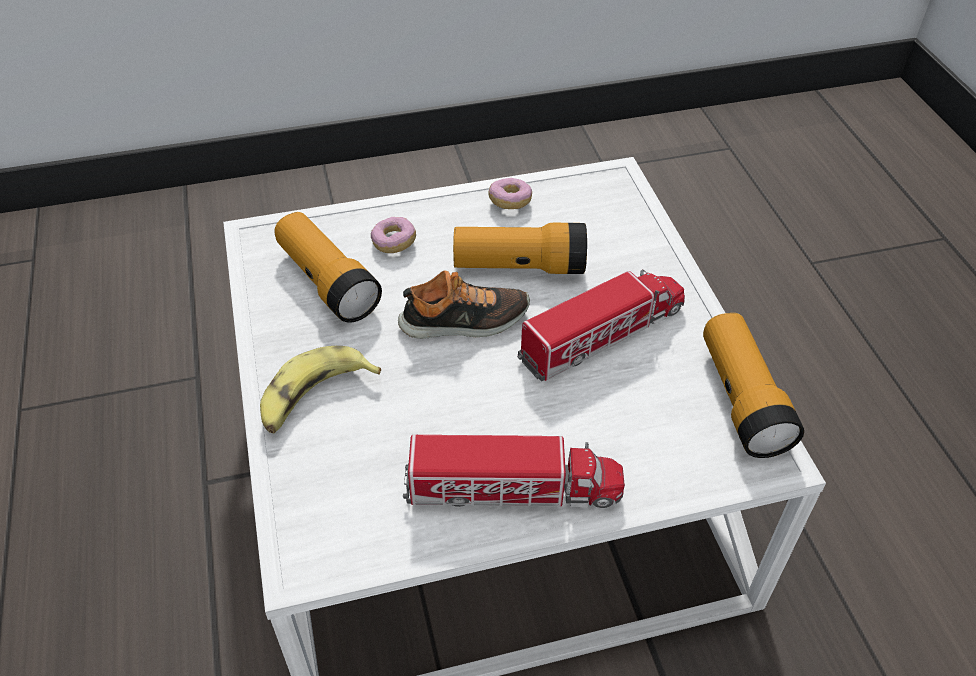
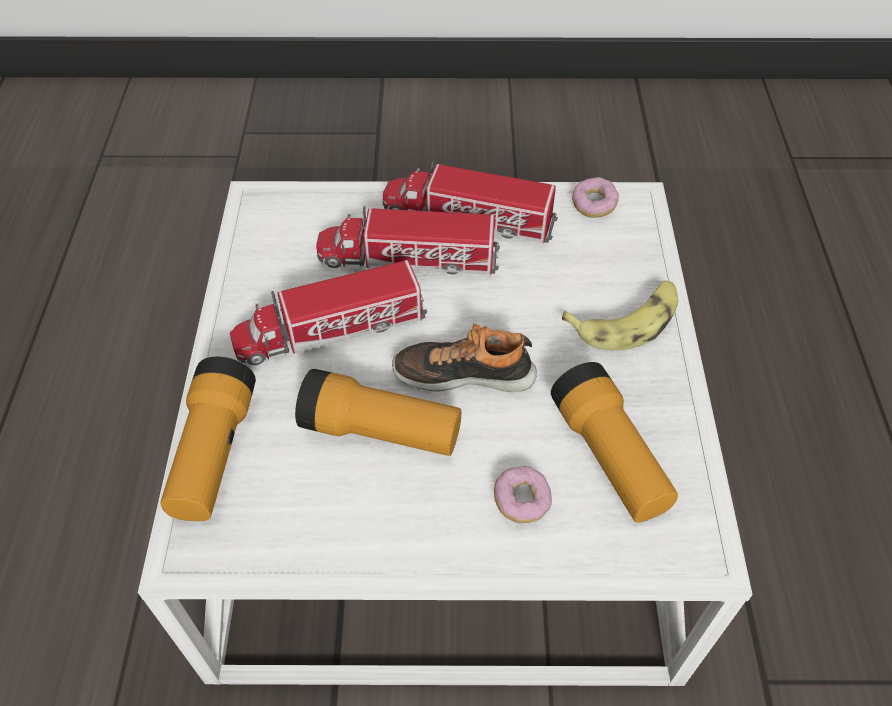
camera: 165 degrees left, 5 degrees up
donut [488,178,532,209] -> donut moved to [572,177,619,218]
flashlight [703,313,804,458] -> flashlight moved to [160,357,256,521]
none -> toy truck [316,206,500,275]

